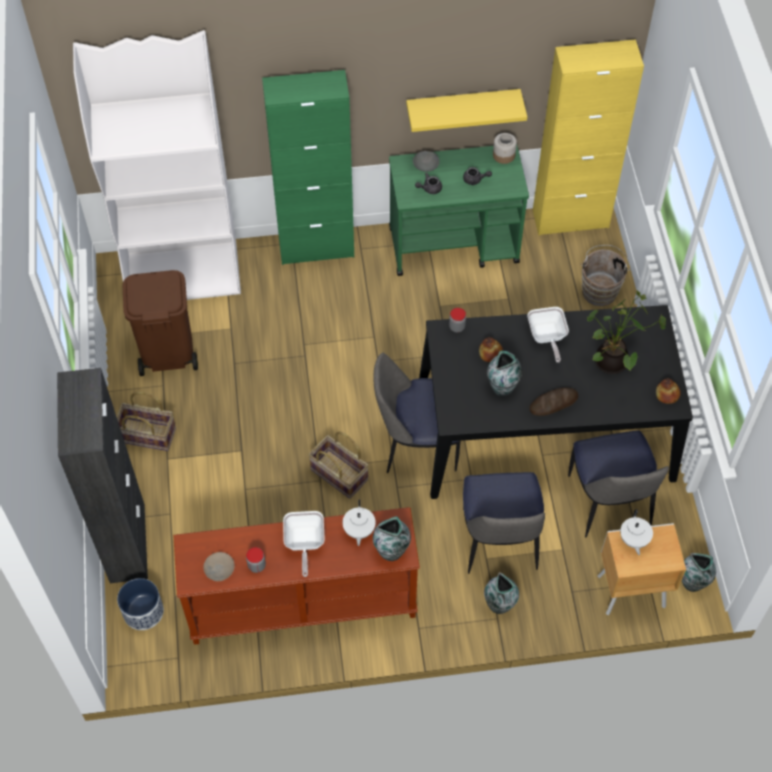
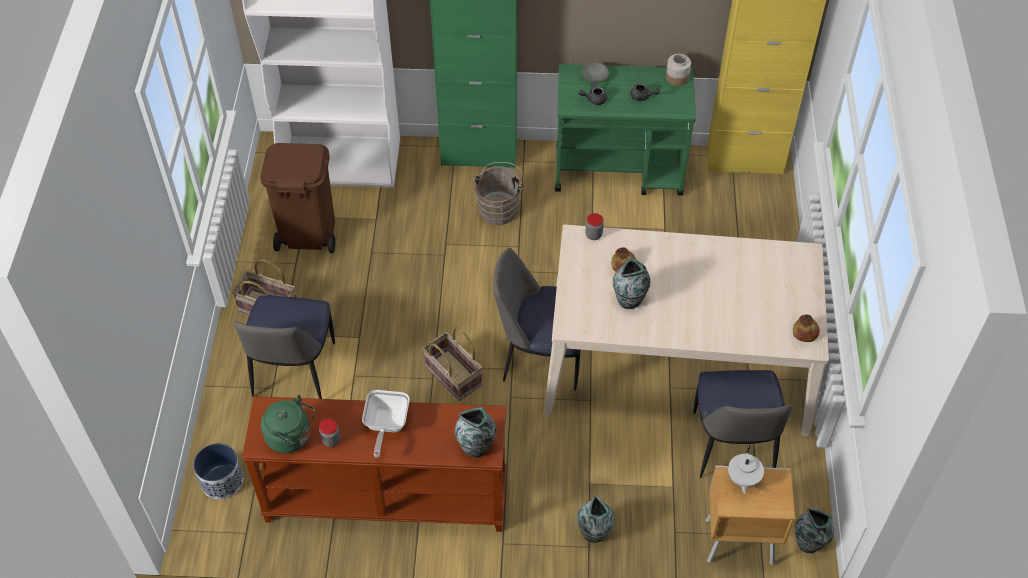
camera: 10 degrees right, 5 degrees down
black cabinet [57,368,148,583] -> none
beige plate [204,552,235,581] -> green kettle [261,395,316,453]
white teapot [342,499,376,546] -> none
yellow shelf [406,89,527,132] -> none
black dining table [419,305,693,499] -> beige dining table [544,225,829,436]
chair [463,472,545,574] -> chair moved to [234,295,335,399]
frying pan [527,307,569,363] -> none
bread [529,388,579,416] -> none
brown bucket [581,245,631,306] -> brown bucket moved to [474,162,524,225]
potted plant [587,291,666,374] -> none

